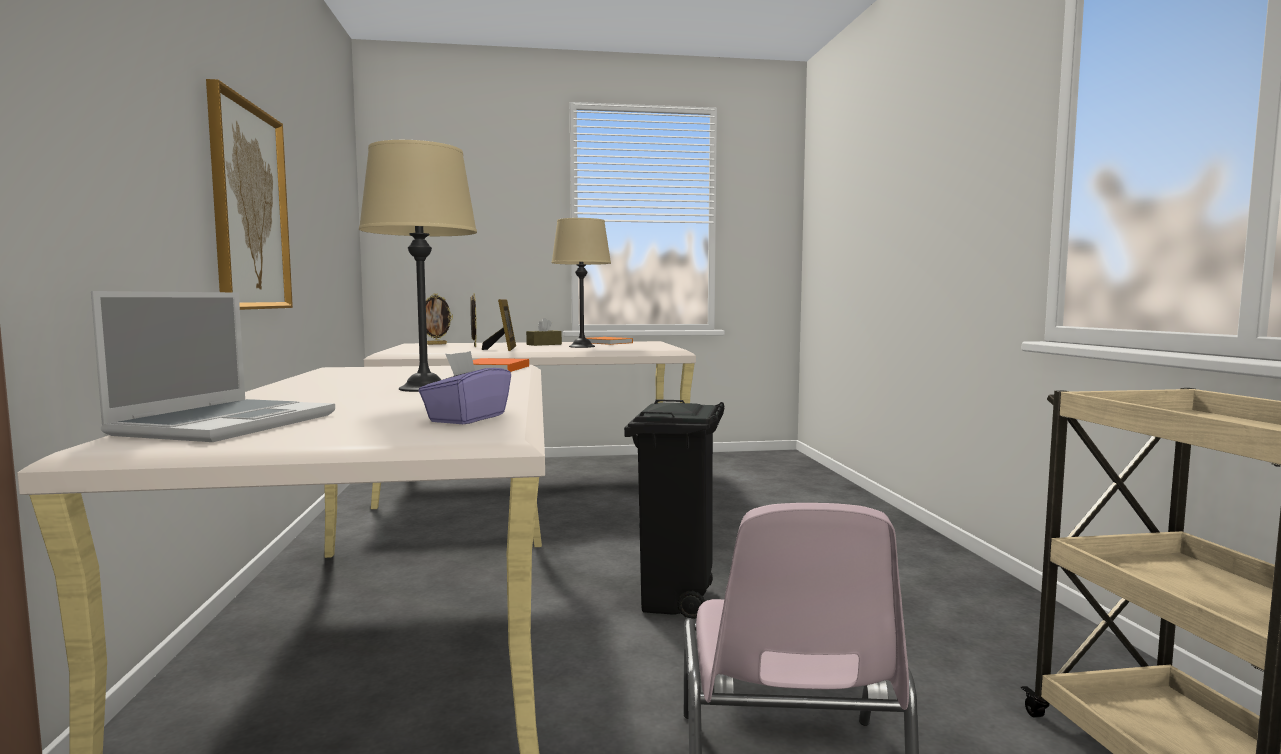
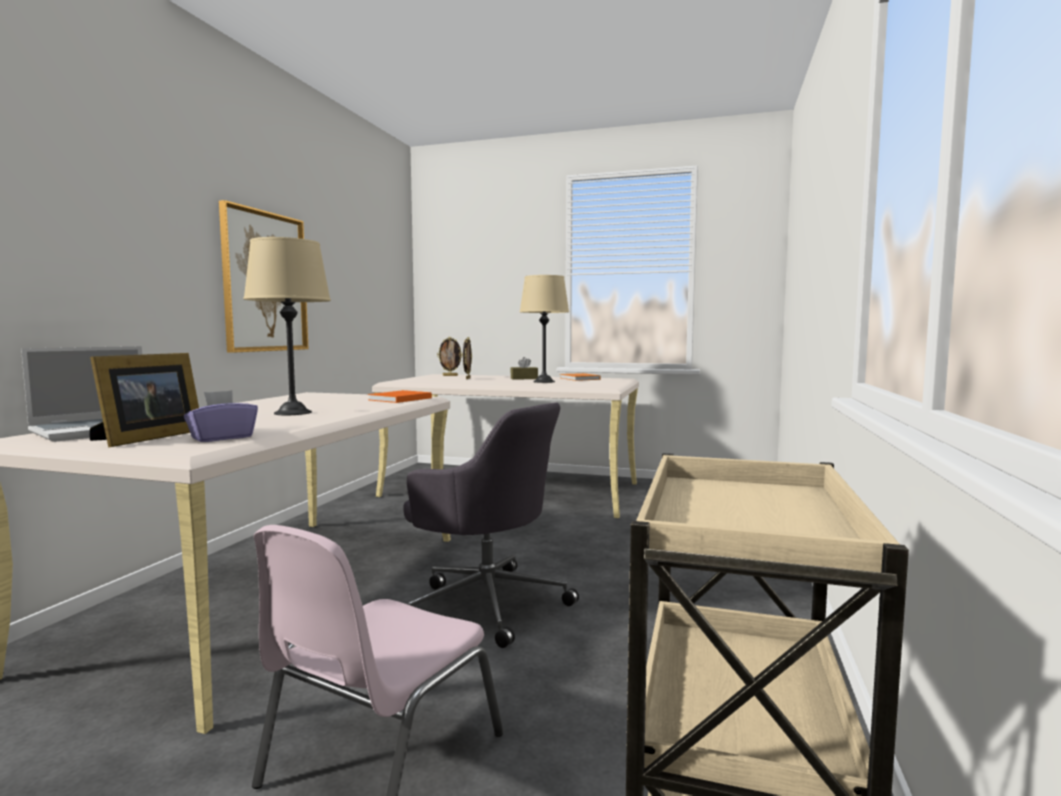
camera: 25 degrees right, 0 degrees up
picture frame [482,299,516,351] -> picture frame moved to [90,353,199,448]
black trash can [624,399,724,619] -> grey office chair [403,402,579,648]

